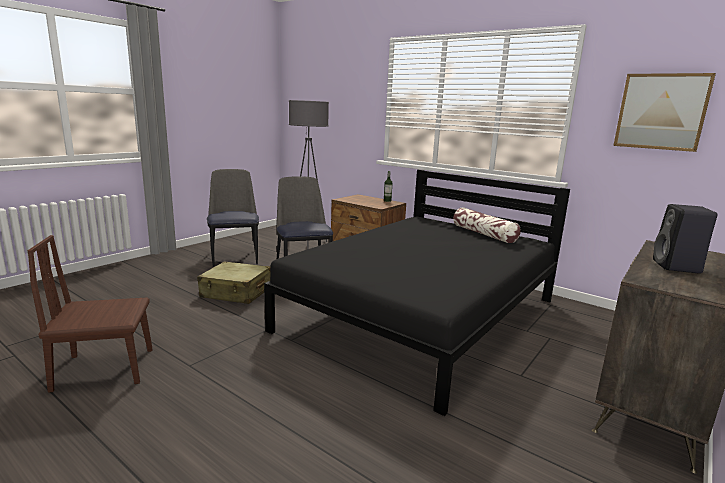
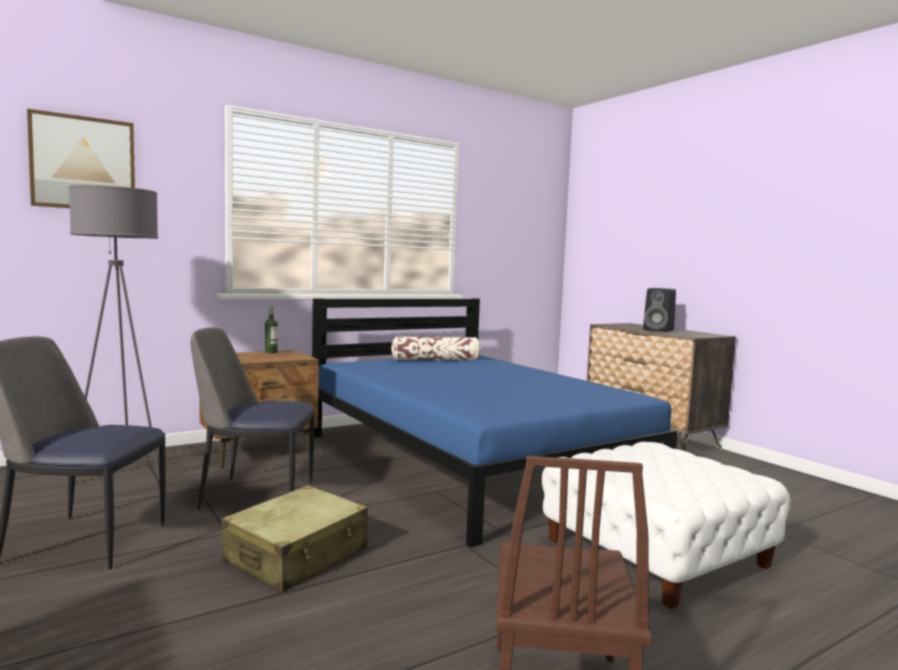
camera: 70 degrees left, 10 degrees down
black bed [264,169,570,416] -> blue bed [312,298,678,547]
picture [613,73,716,152] -> picture moved to [27,109,135,208]
none -> white ottoman [542,442,791,609]

